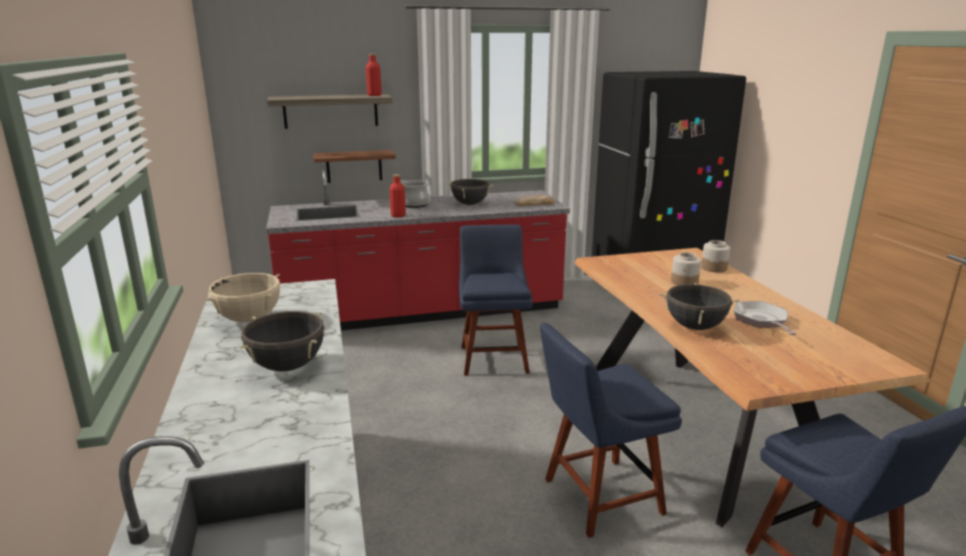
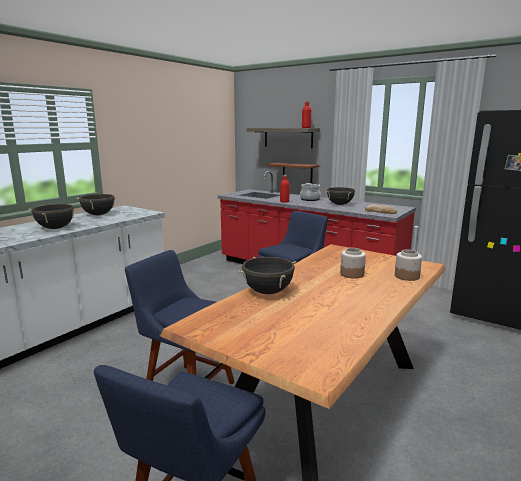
camera: 50 degrees right, 5 degrees down
beige cooking pot [205,273,280,322] -> black cooking pot [76,194,118,215]
frying pan [734,301,797,335] -> none

